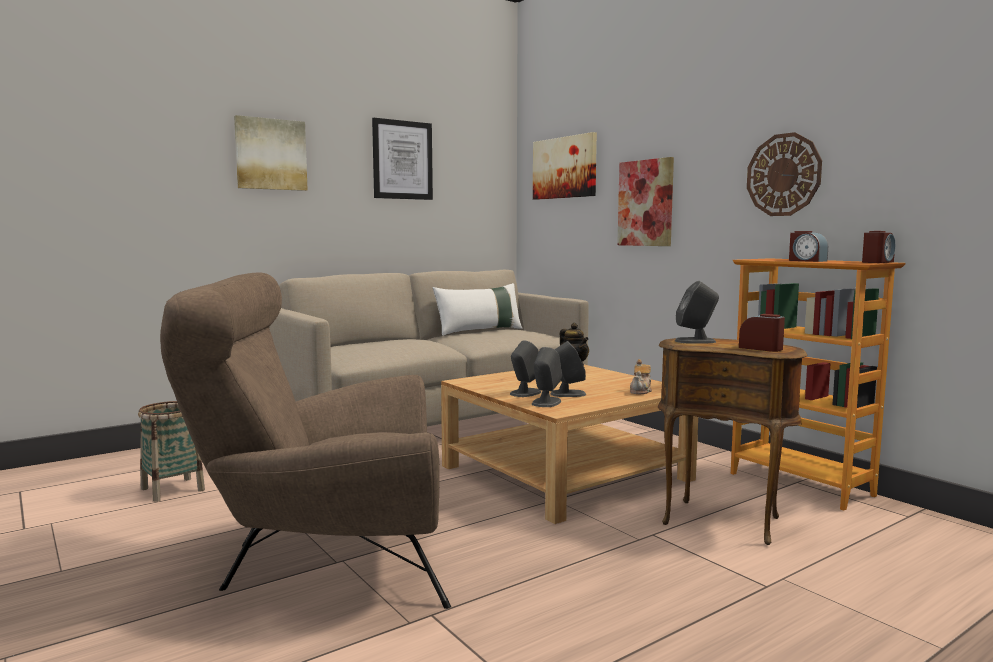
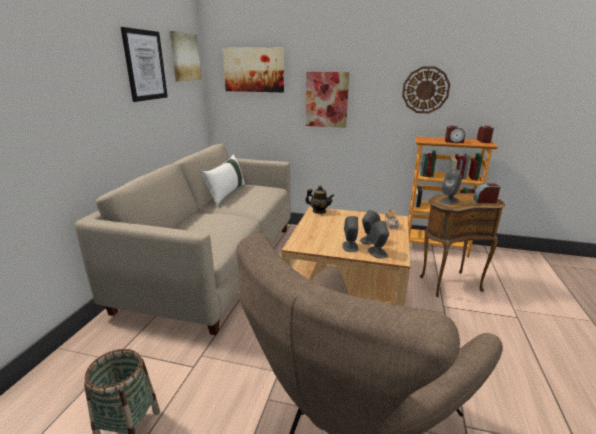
camera: 40 degrees left, 15 degrees up
picture [234,115,308,191] -> picture moved to [170,31,201,82]

